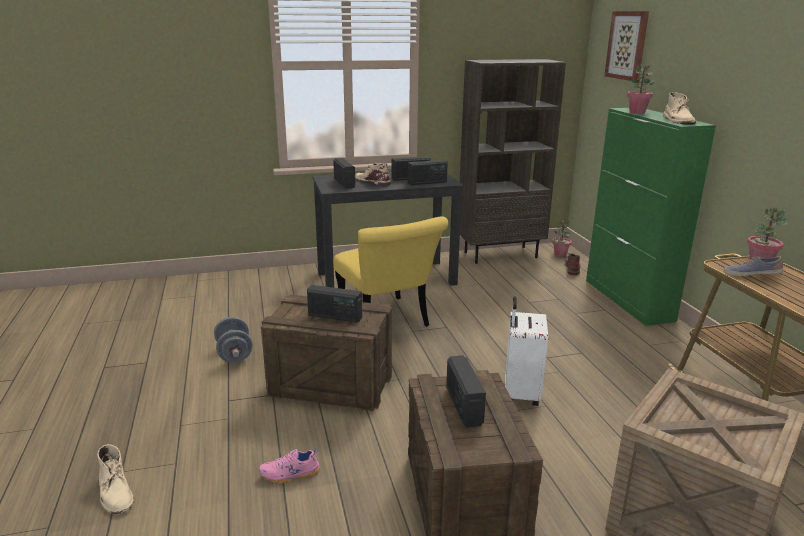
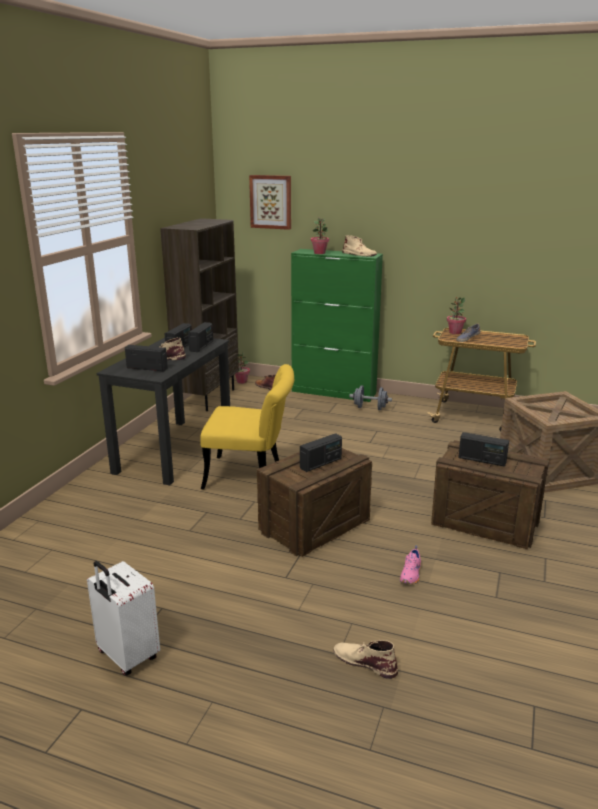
camera: 55 degrees left, 0 degrees up
beige boot [97,444,134,514] -> beige boot turned 150 degrees counterclockwise [333,640,398,679]
grey dumbbell [214,317,253,363] -> grey dumbbell moved to [349,385,392,410]
white suitcase [505,297,548,406] -> white suitcase moved to [87,561,160,676]

